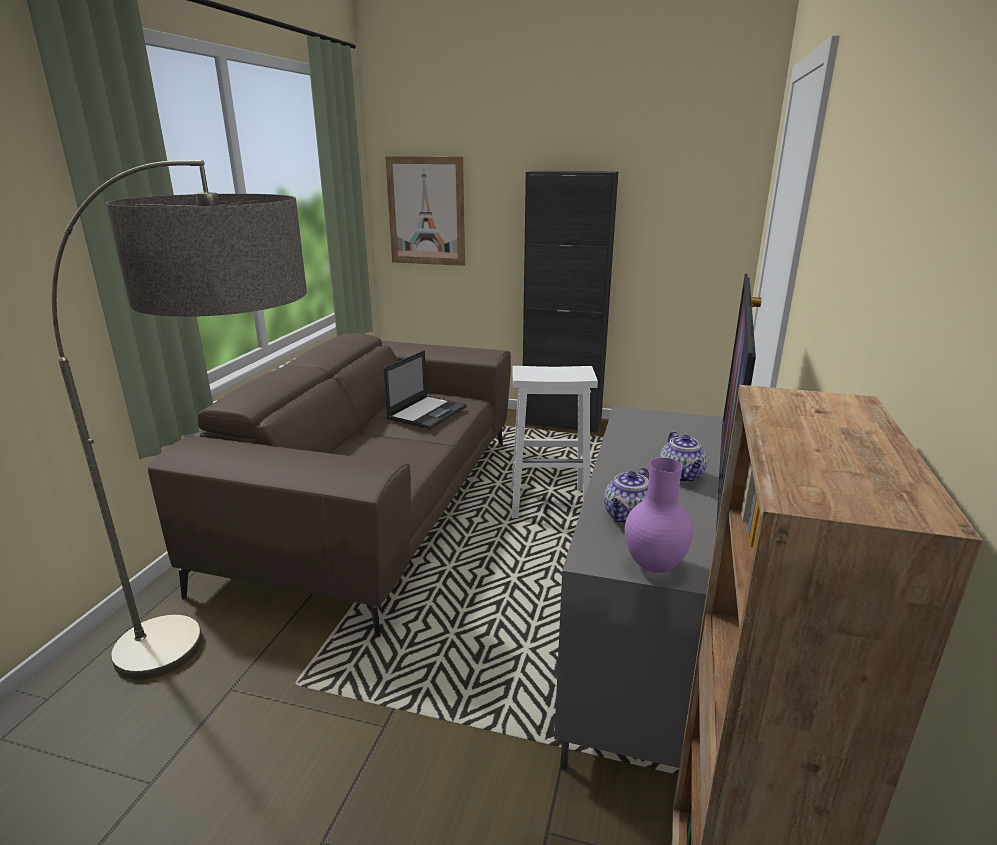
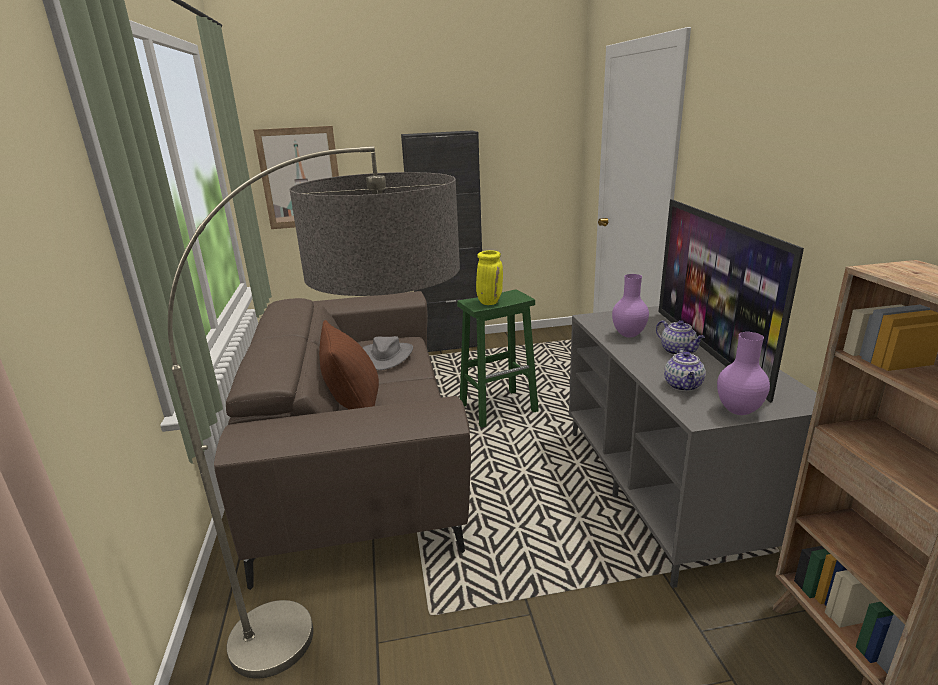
camera: 25 degrees left, 0 degrees up
laptop [383,350,467,429] -> grey hat [363,336,413,370]
white stool [511,366,598,518] -> green stool [457,289,539,428]
none -> brown pillow [319,320,379,409]
none -> yellow vase [476,250,503,305]
none -> purple vase [612,274,649,337]

